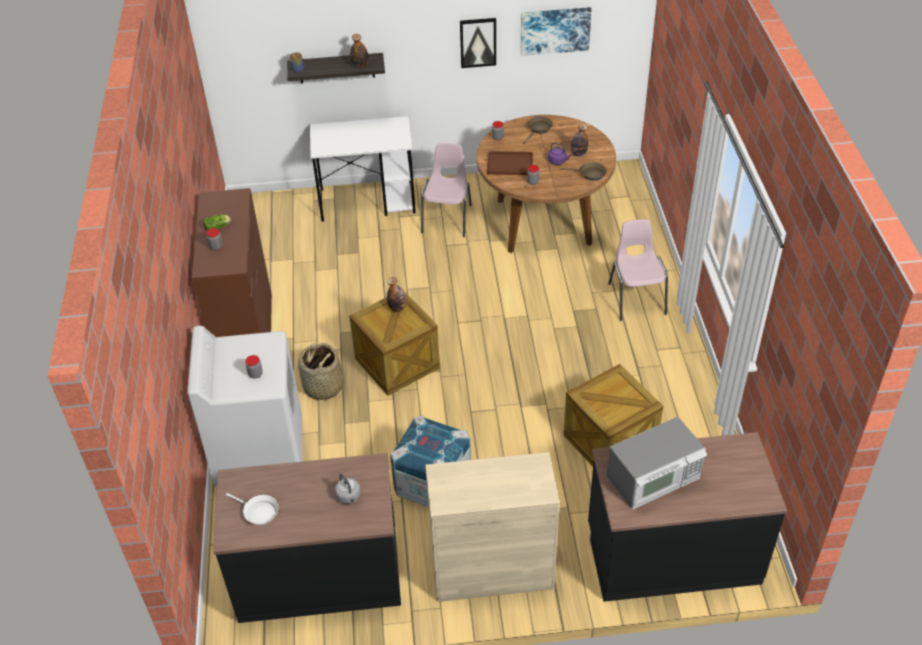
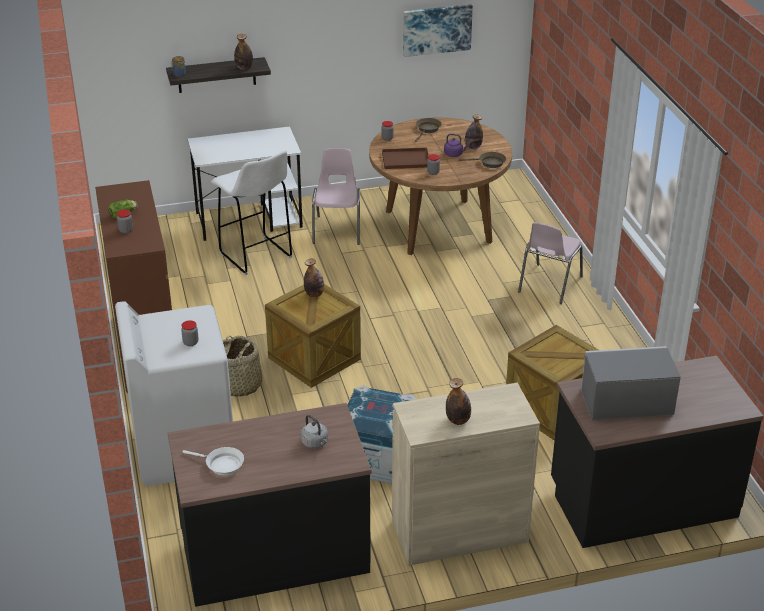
camera: 10 degrees left, 10 degrees down
picture [460,18,496,68] -> none
microwave [606,417,707,509] -> microwave turned 150 degrees counterclockwise [581,346,681,420]
pink chair [608,219,668,321] -> pink chair turned 135 degrees counterclockwise [518,222,583,304]
none -> white stool [211,150,292,275]
none -> bottle [446,378,471,425]

